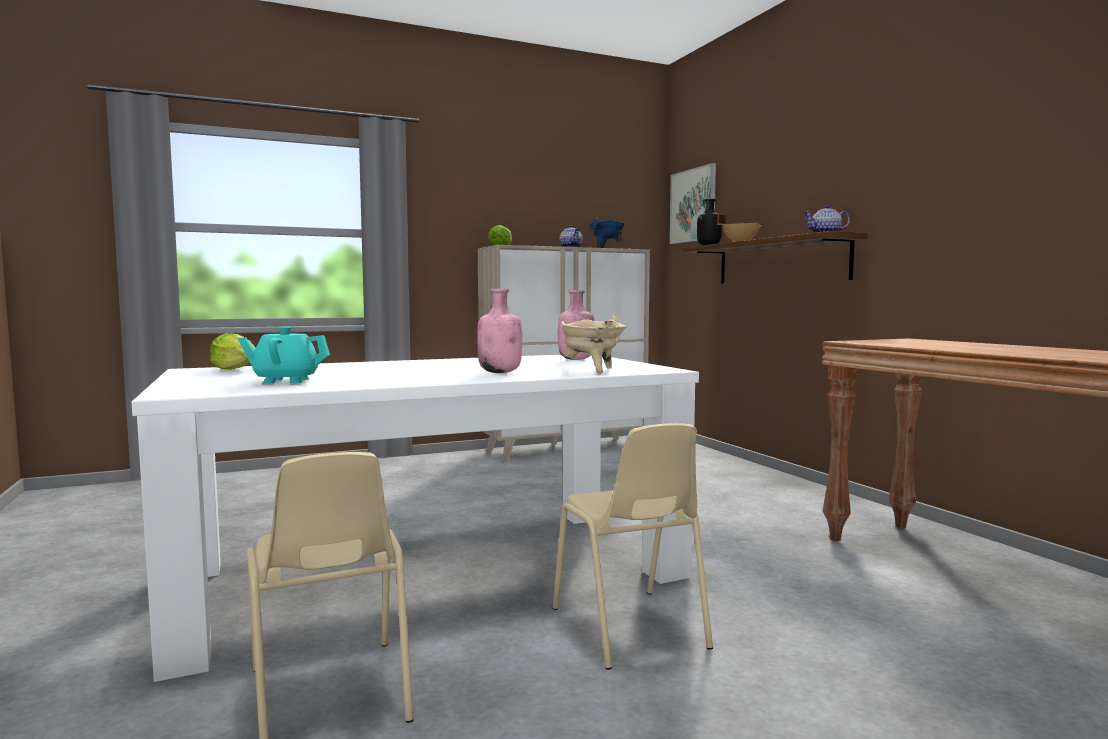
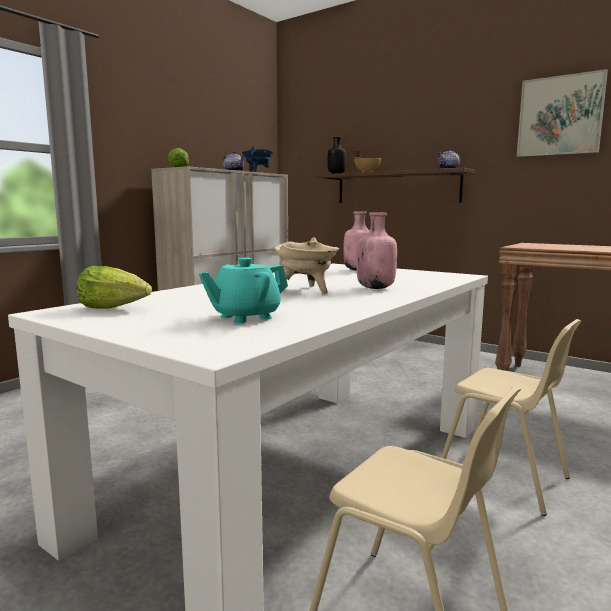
camera: 30 degrees left, 5 degrees up
beige cooking pot [561,316,627,373] -> beige cooking pot moved to [273,237,339,293]
picture [670,163,716,244] -> picture moved to [517,69,608,157]

